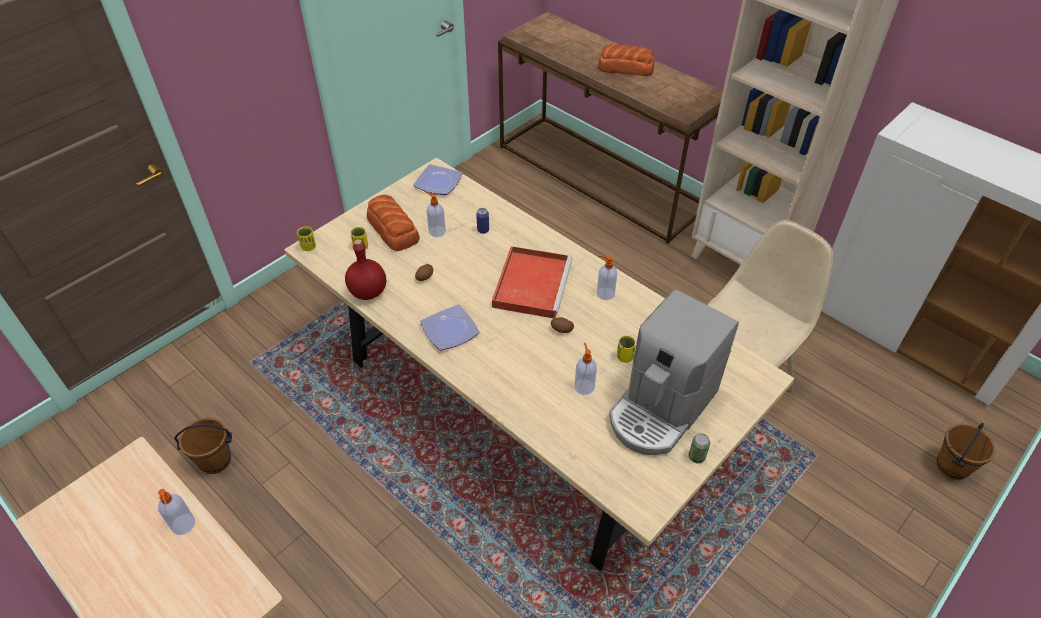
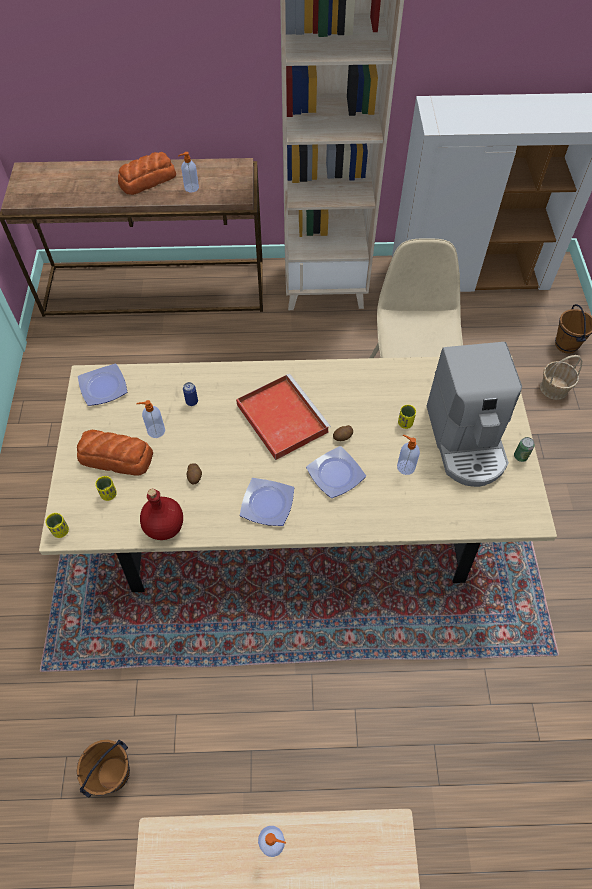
camera: 45 degrees left, 10 degrees up
soap dispenser [597,255,617,300] -> soap dispenser moved to [178,152,199,193]
none -> plate [306,446,366,498]
none -> basket [540,355,582,400]

